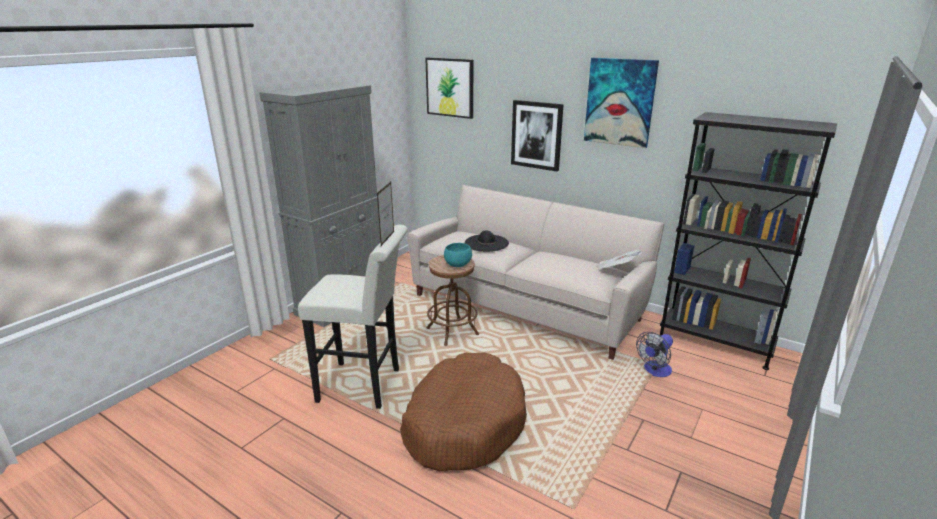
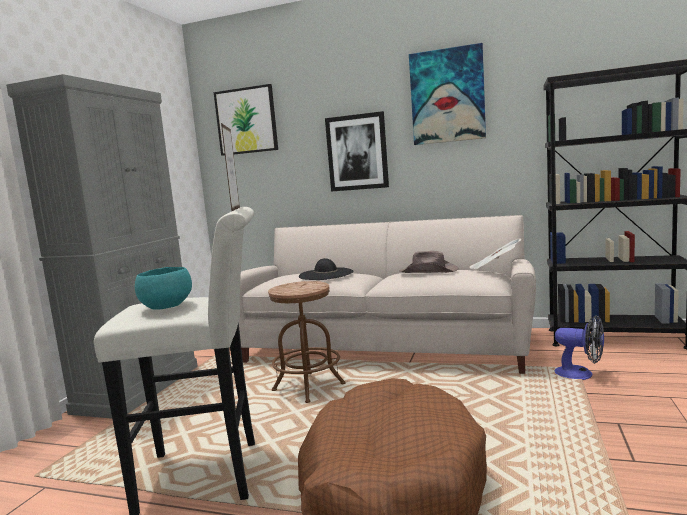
camera: 15 degrees left, 15 degrees down
turquoise bowl [444,243,472,267] -> turquoise bowl moved to [135,267,192,310]
fan [636,332,673,377] -> fan turned 90 degrees counterclockwise [554,315,604,380]
none -> brown hat [399,251,459,273]

